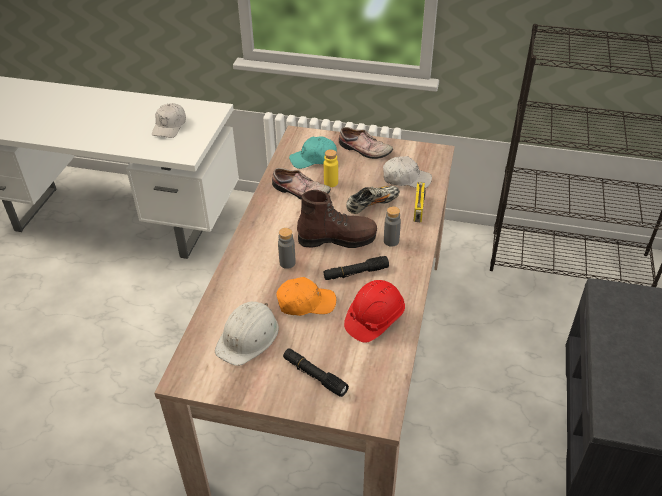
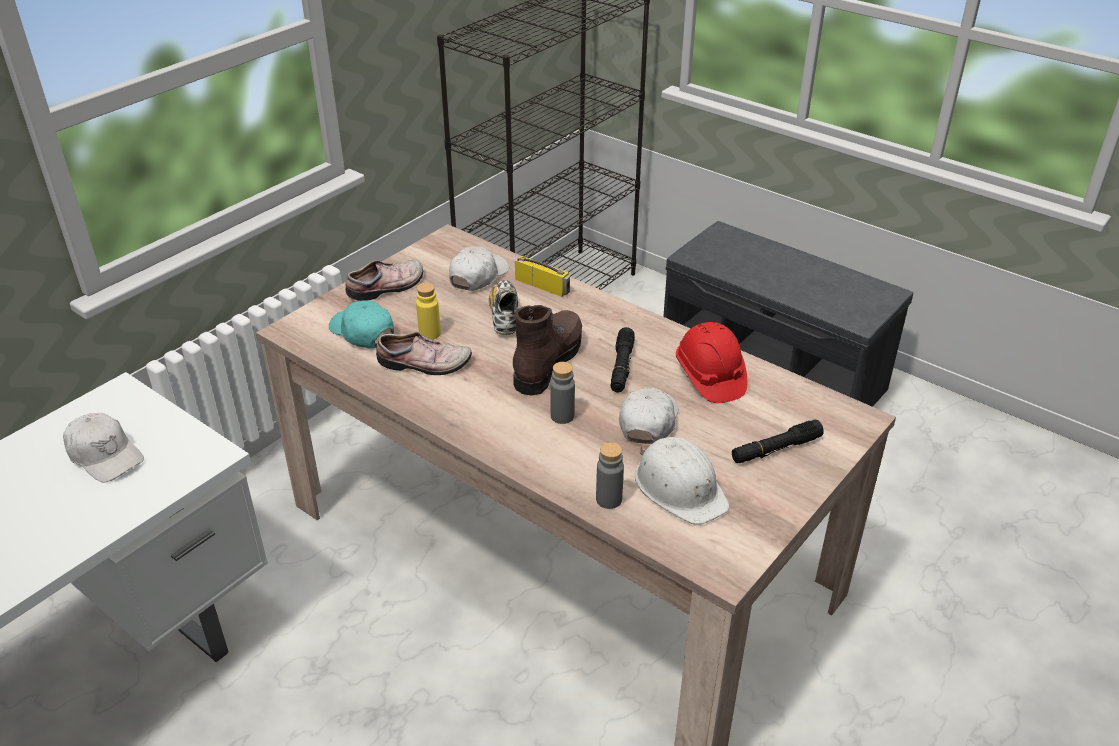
camera: 65 degrees left, 5 degrees down
shoe [272,168,331,200] -> shoe turned 45 degrees clockwise [376,332,472,375]
orange cap [276,277,336,316] -> white cap [619,388,679,444]
turquoise cap [289,137,337,169] -> turquoise cap turned 120 degrees clockwise [329,300,394,349]
grey bottle [384,206,401,247] -> grey bottle moved to [596,442,624,509]

